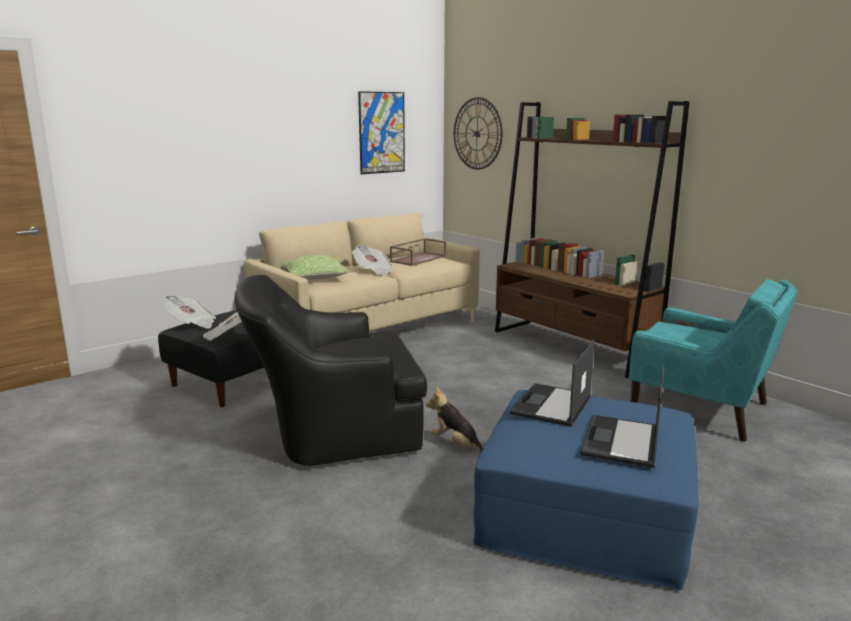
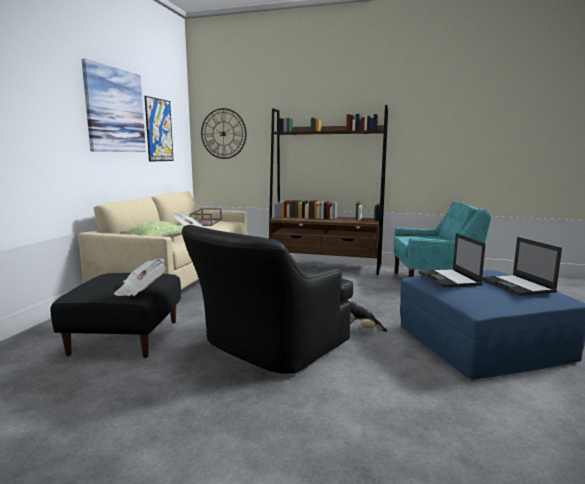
camera: 35 degrees left, 5 degrees down
newspaper [163,295,216,328] -> none
none -> picture [82,59,146,152]

